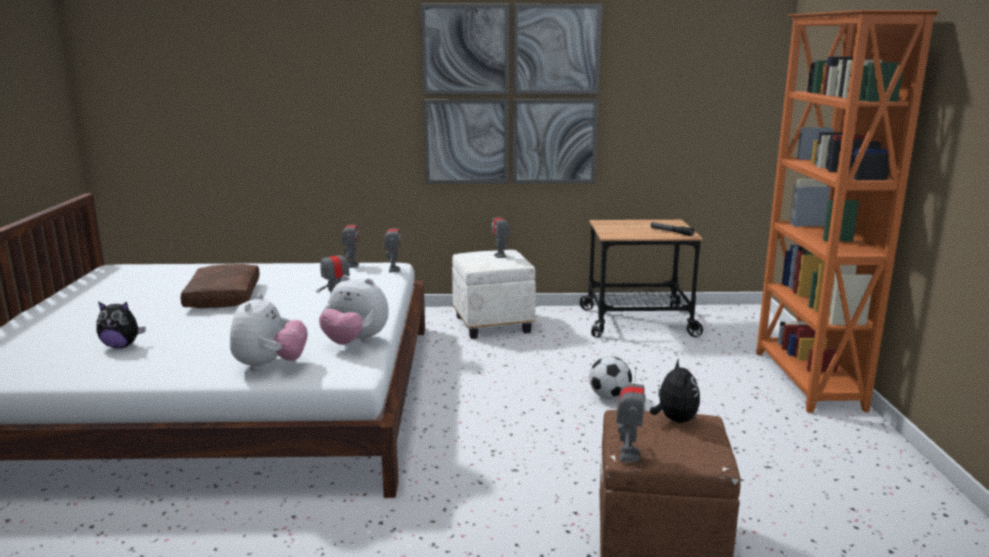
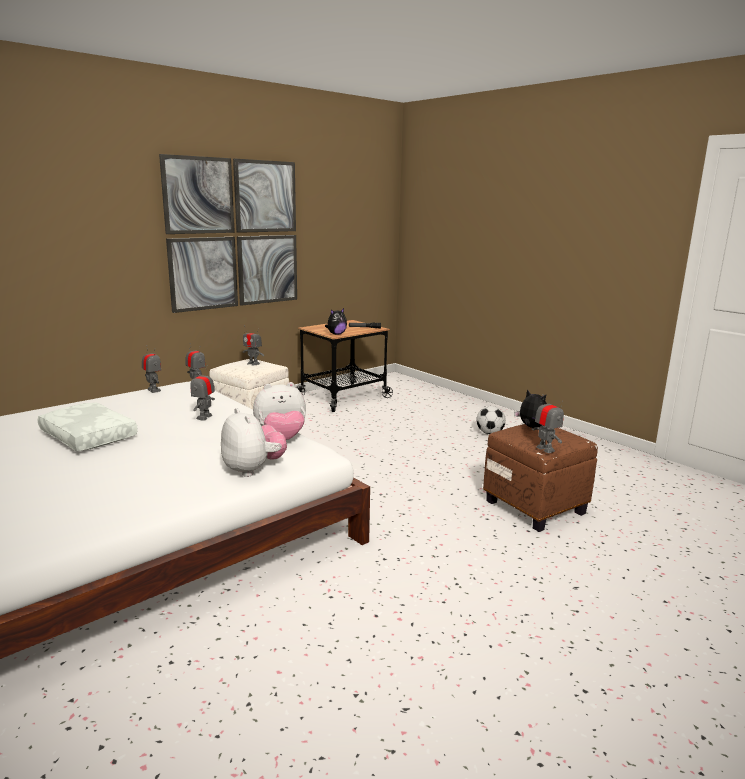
camera: 40 degrees left, 0 degrees up
plush toy [96,301,145,348] -> plush toy moved to [325,308,347,335]
brown pillow [181,264,260,308] -> white pillow [38,403,138,451]
football [589,356,632,399] -> football moved to [476,406,506,434]
orange bookcase [756,10,939,413] -> none

